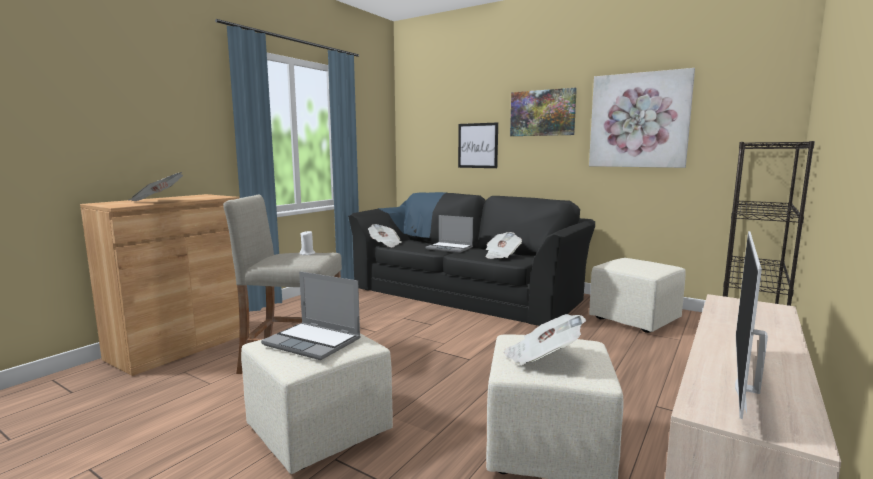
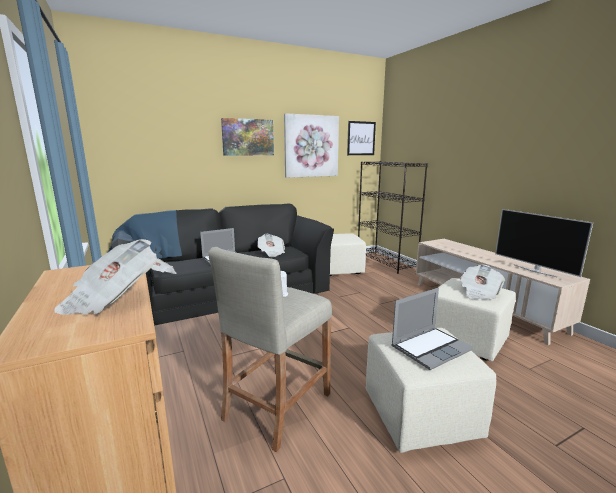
camera: 60 degrees left, 5 degrees up
picture [458,122,498,168] -> picture moved to [347,121,376,155]

